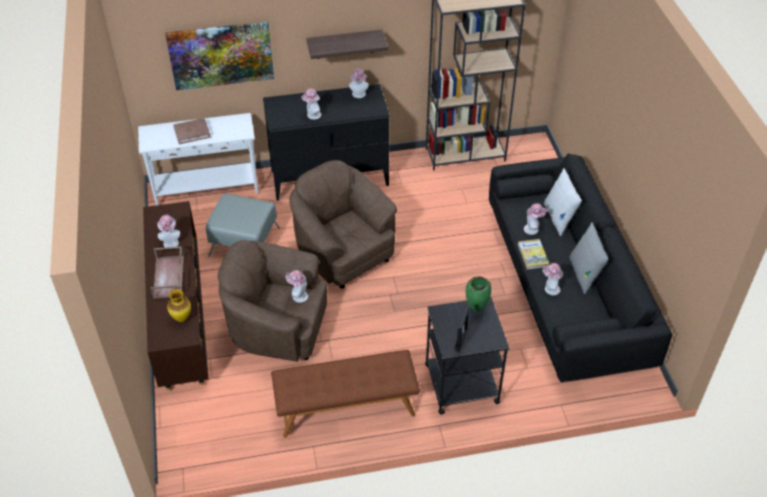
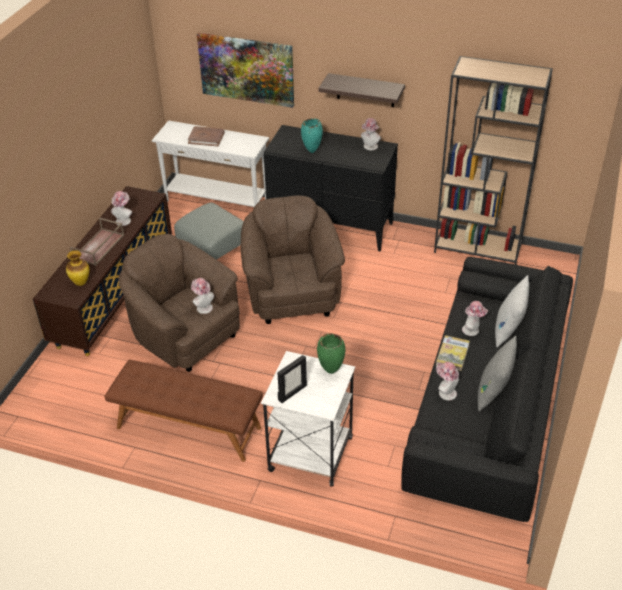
camera: 30 degrees right, 5 degrees down
hat [301,88,321,120] -> turquoise vase [301,119,323,153]
black cart [425,297,510,415] -> white cart [261,351,355,486]

